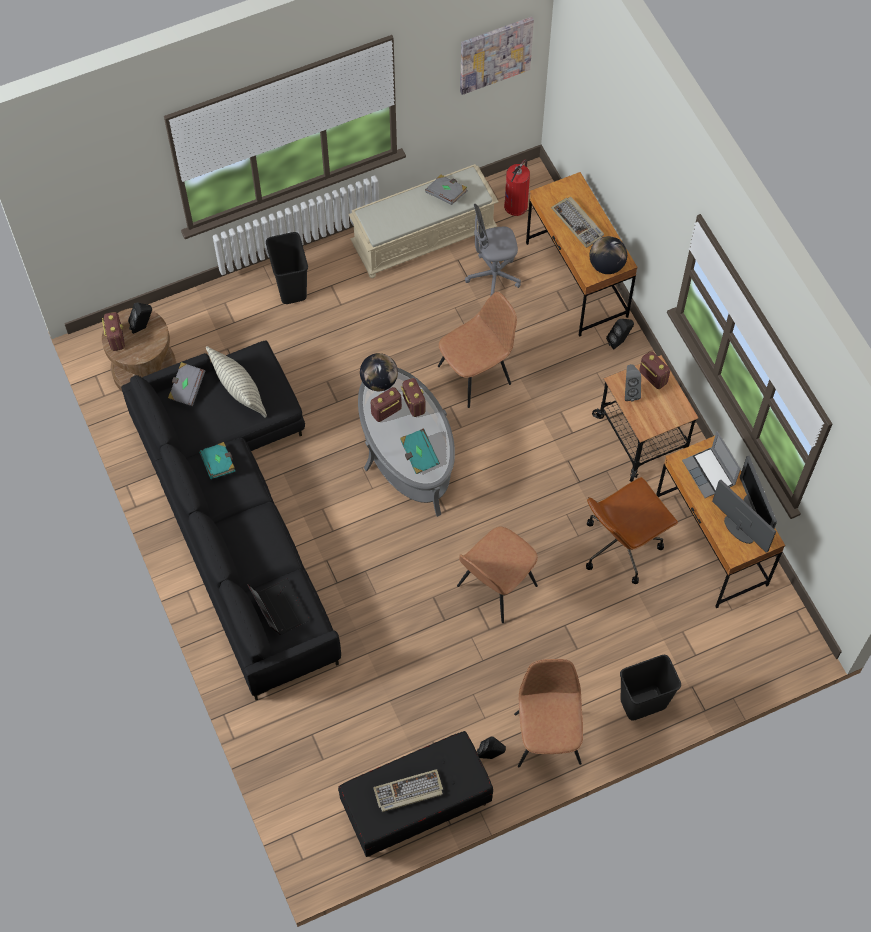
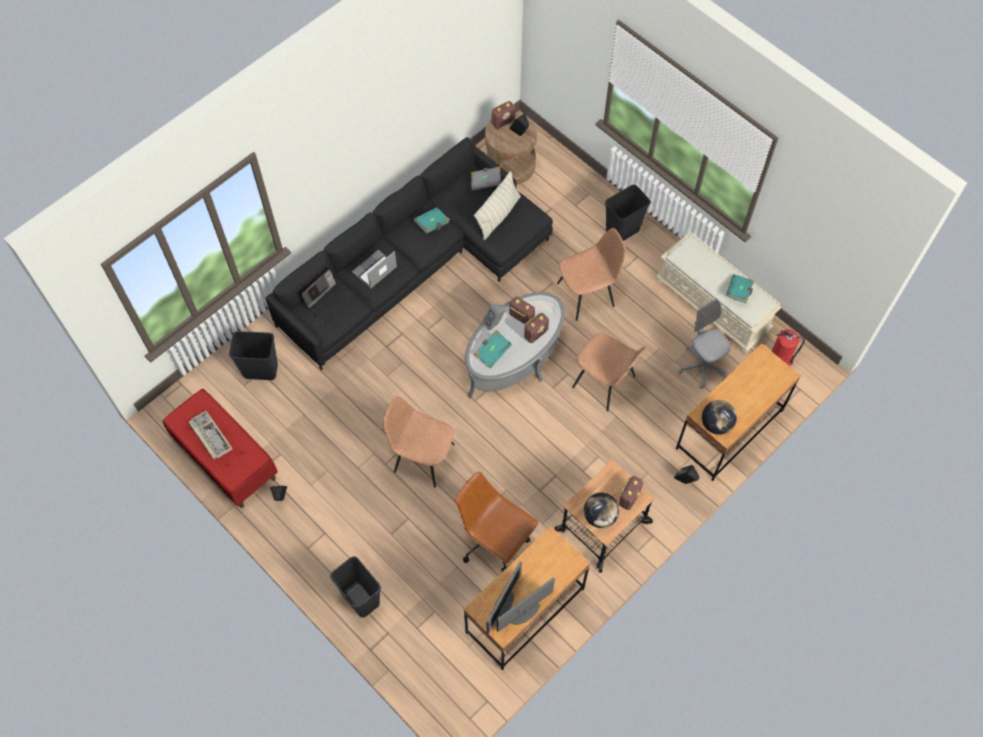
camera: 70 degrees right, 0 degrees up
black bench [338,731,493,857] -> red bench [163,389,278,508]
globe [360,353,398,391] -> globe moved to [584,493,619,528]
grey book [425,175,468,205] -> turquoise book [726,274,754,303]
picture [460,17,534,95] -> none
brown chair [514,659,583,767] -> brown chair moved to [557,228,626,321]
keyboard [551,196,604,248] -> none
grey speaker [625,364,641,402] -> grey speaker moved to [483,304,506,331]
laptop [682,431,741,498] -> laptop moved to [352,250,397,289]
none -> black trash can [229,331,278,380]

